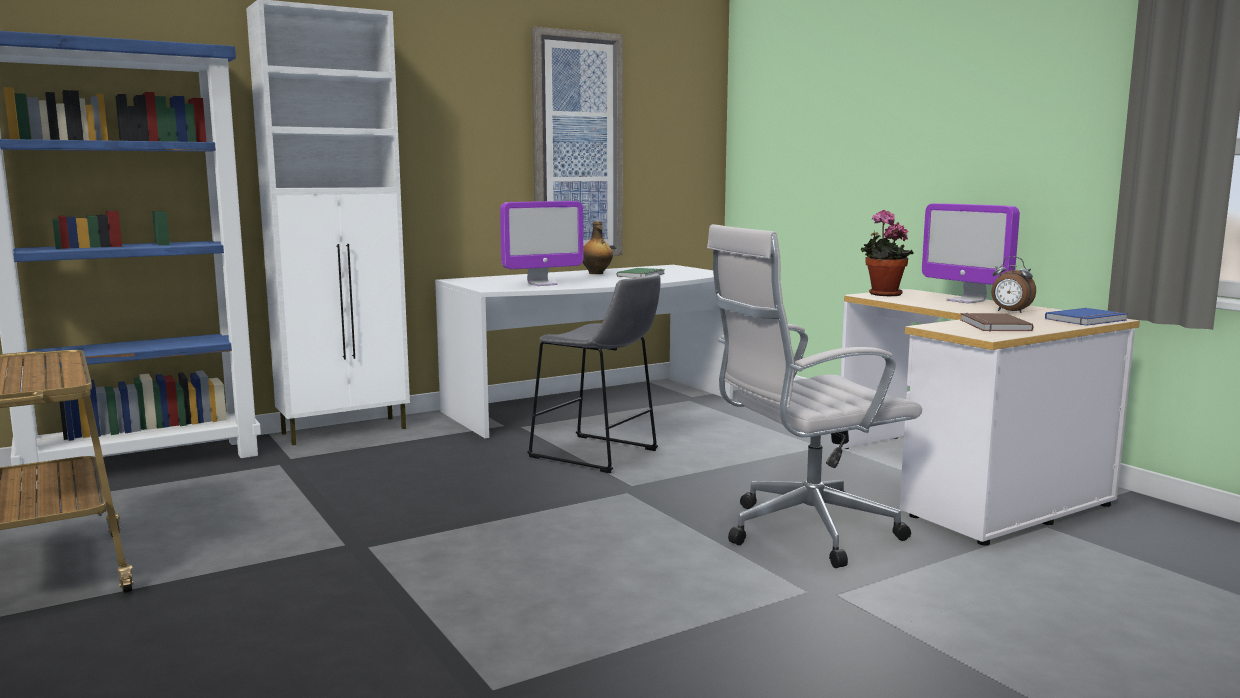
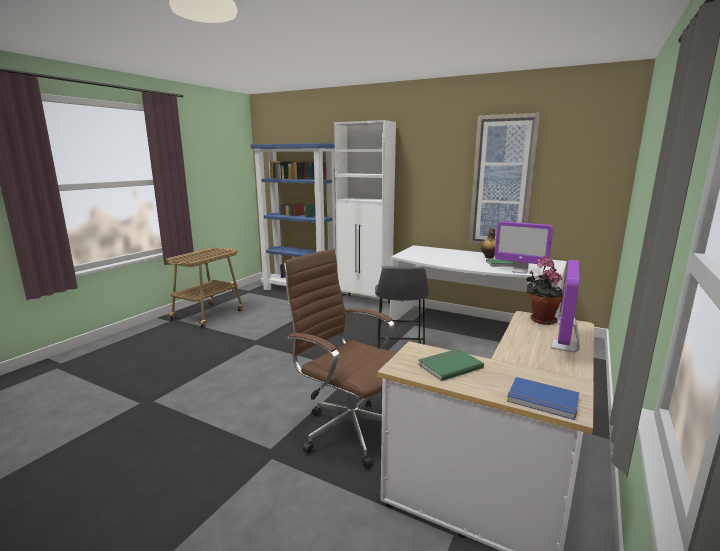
camera: 60 degrees right, 5 degrees up
monitor [500,201,583,286] -> monitor moved to [495,221,553,274]
white office chair [707,224,922,568] -> brown office chair [283,249,397,469]
brown book [960,313,1034,332] -> green book [418,349,484,381]
alarm clock [991,257,1036,313] -> none

